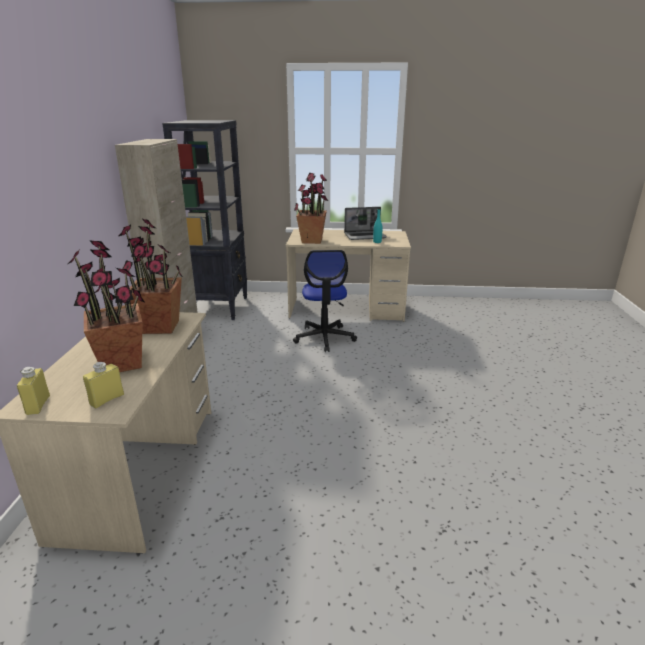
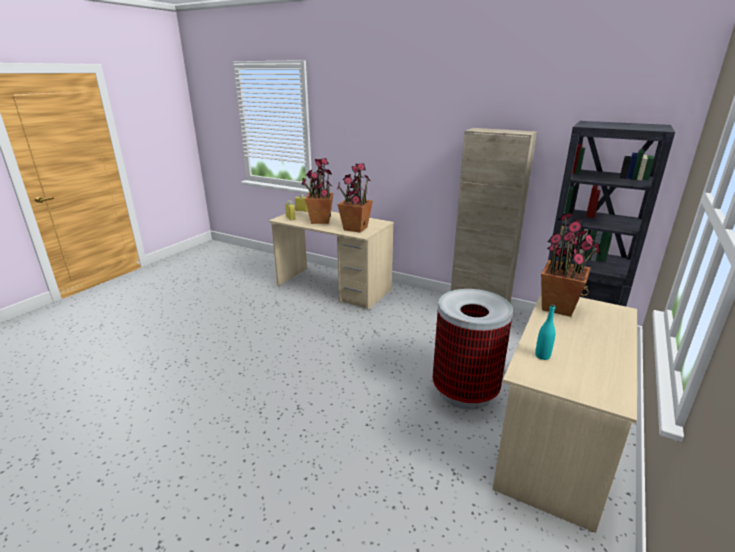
camera: 115 degrees right, 0 degrees up
office chair [293,250,357,352] -> trash can [433,289,513,410]
laptop [344,207,387,240] -> none

